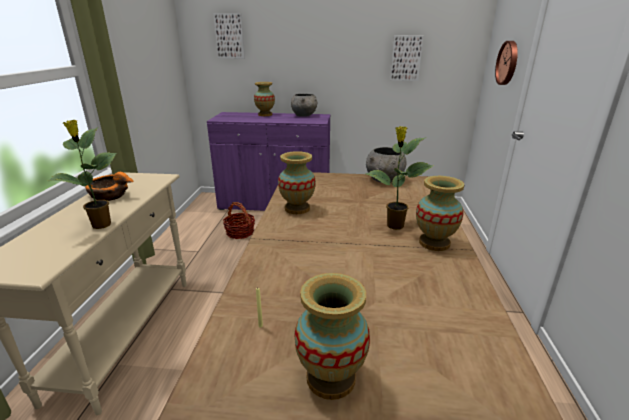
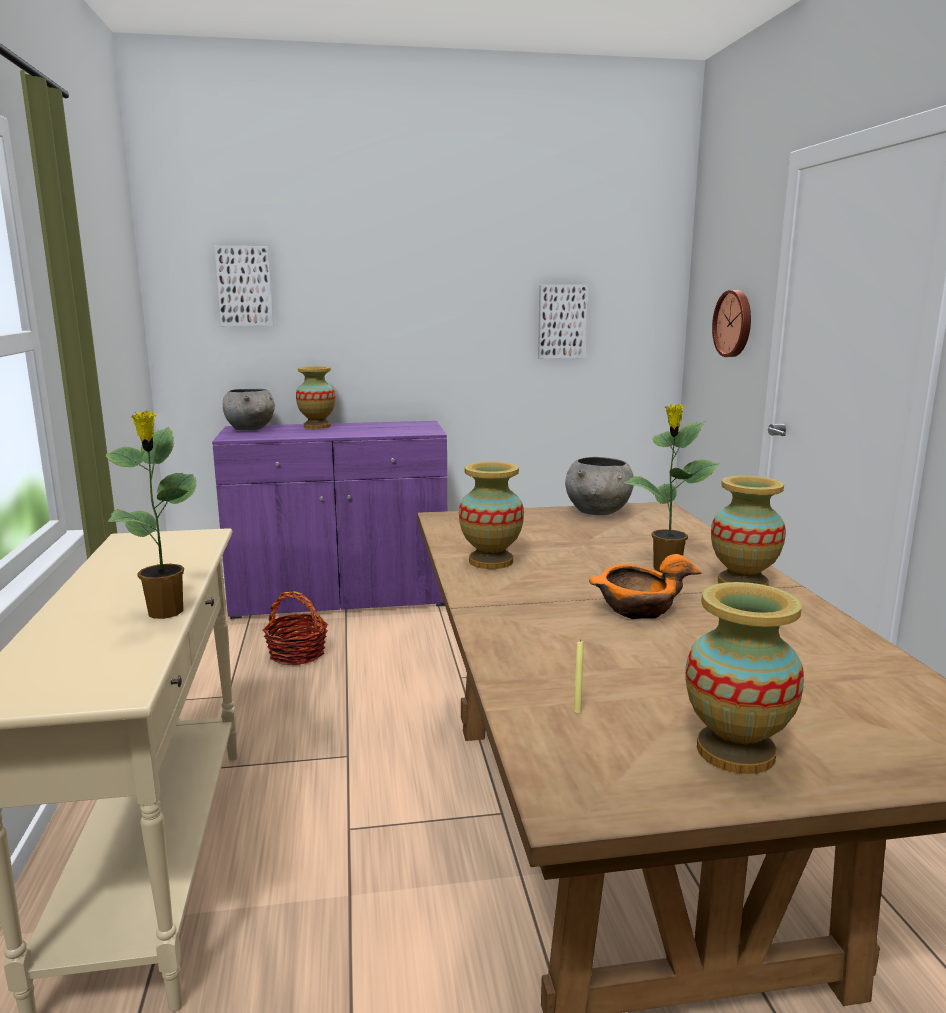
camera: 15 degrees left, 10 degrees down
orange bowl [85,172,133,201] -> orange bowl moved to [589,554,702,619]
grey bowl [291,94,317,117] -> grey bowl moved to [223,389,275,430]

